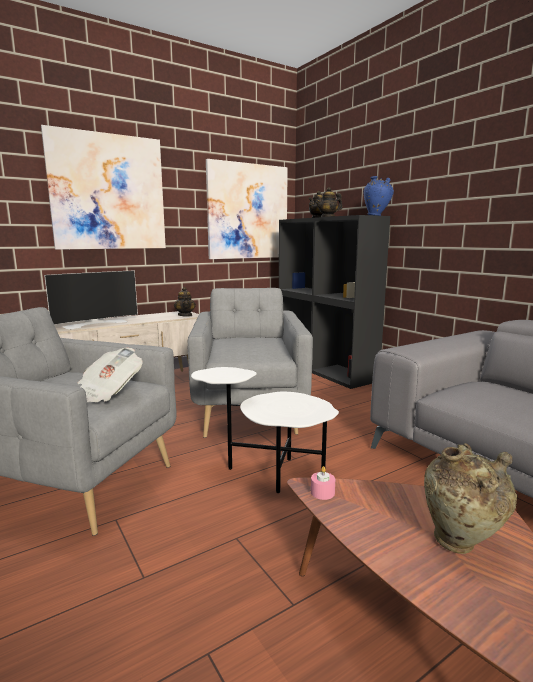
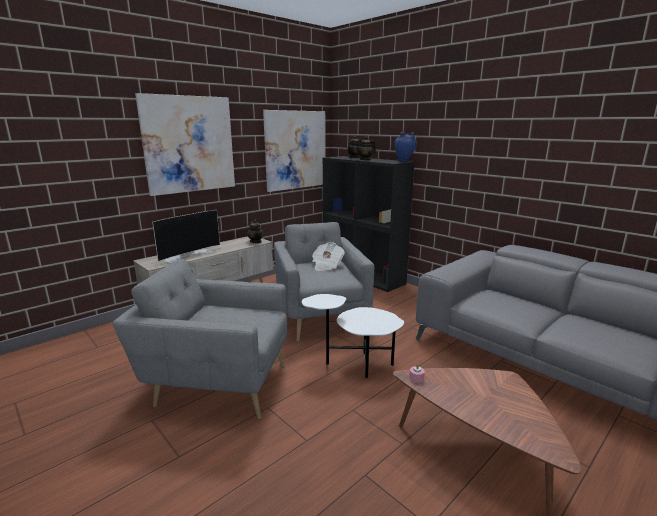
camera: 10 degrees left, 5 degrees up
newspaper [78,348,143,402] -> newspaper moved to [312,242,345,271]
beige vase [424,443,517,554] -> none

